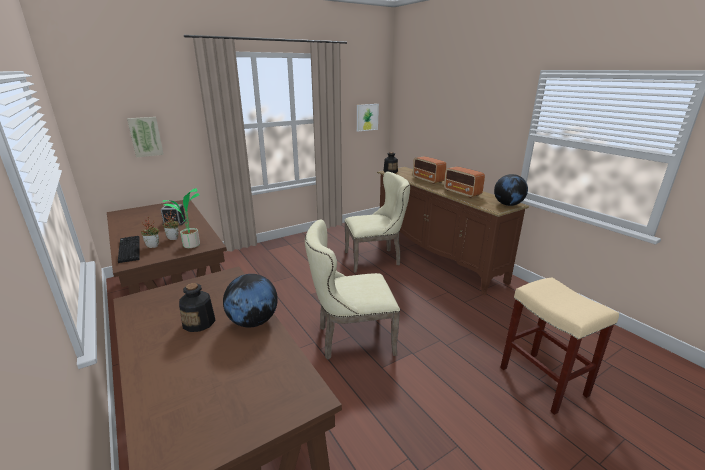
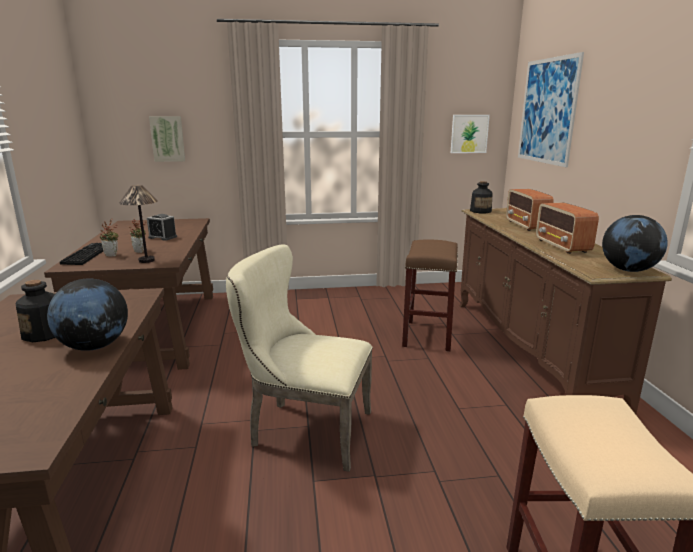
camera: 25 degrees right, 5 degrees down
potted plant [163,189,200,248] -> table lamp [119,185,158,263]
beige chair [344,172,410,273] -> brown stool [402,239,458,351]
none -> picture [518,52,584,167]

